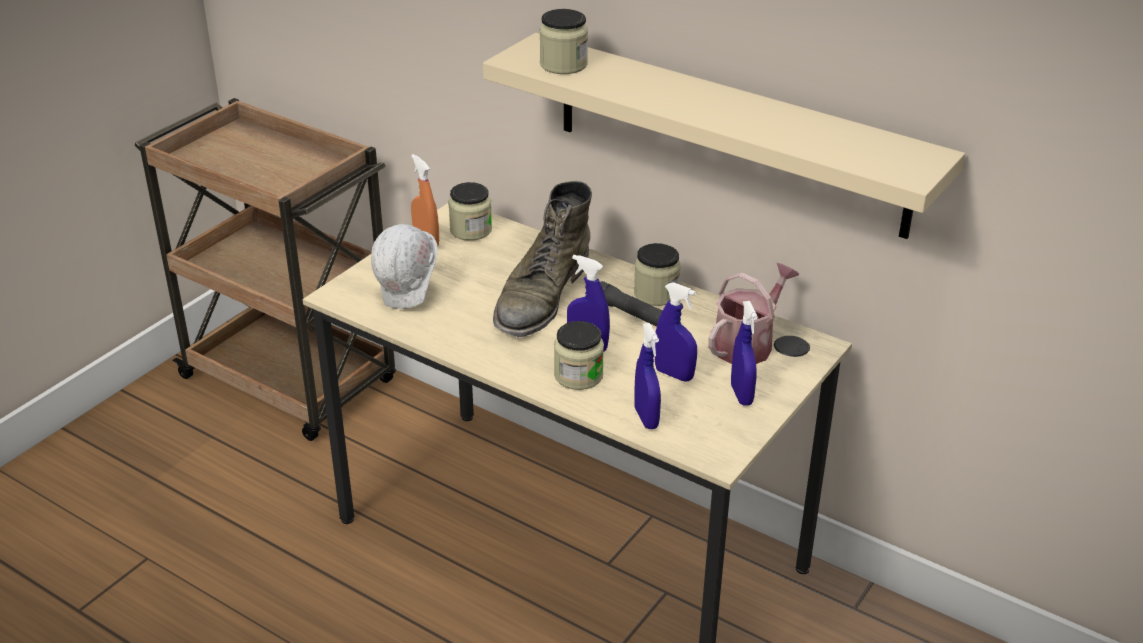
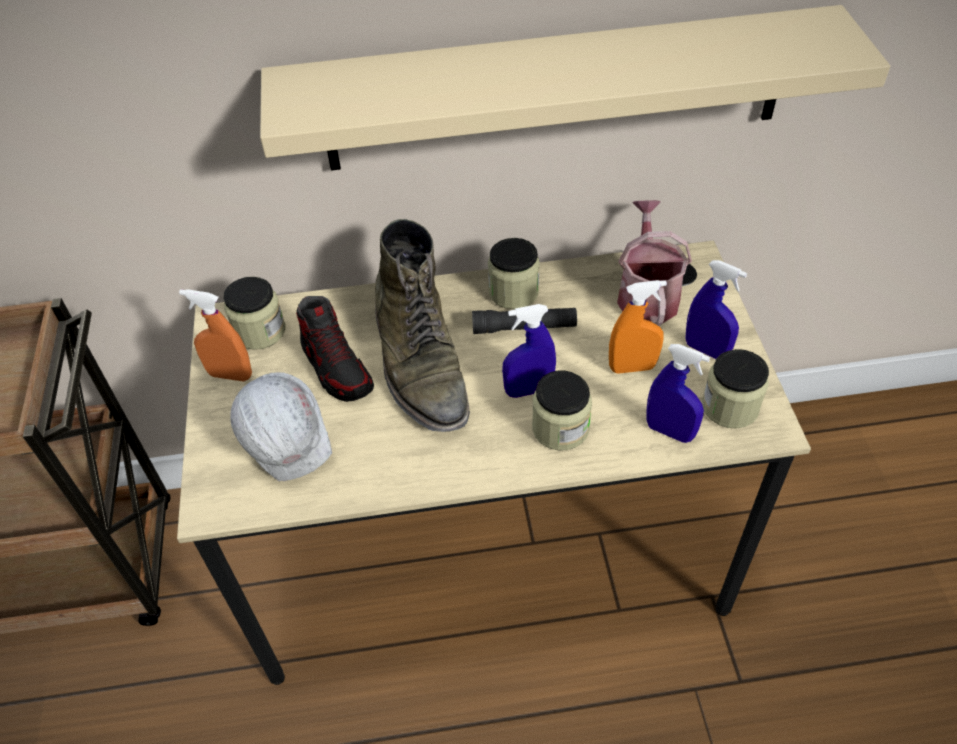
camera: 40 degrees left, 15 degrees up
jar [539,9,588,74] -> jar moved to [702,349,769,429]
blue spray bottle [655,282,697,381] -> orange spray bottle [609,280,667,374]
none -> shoe [296,296,374,402]

